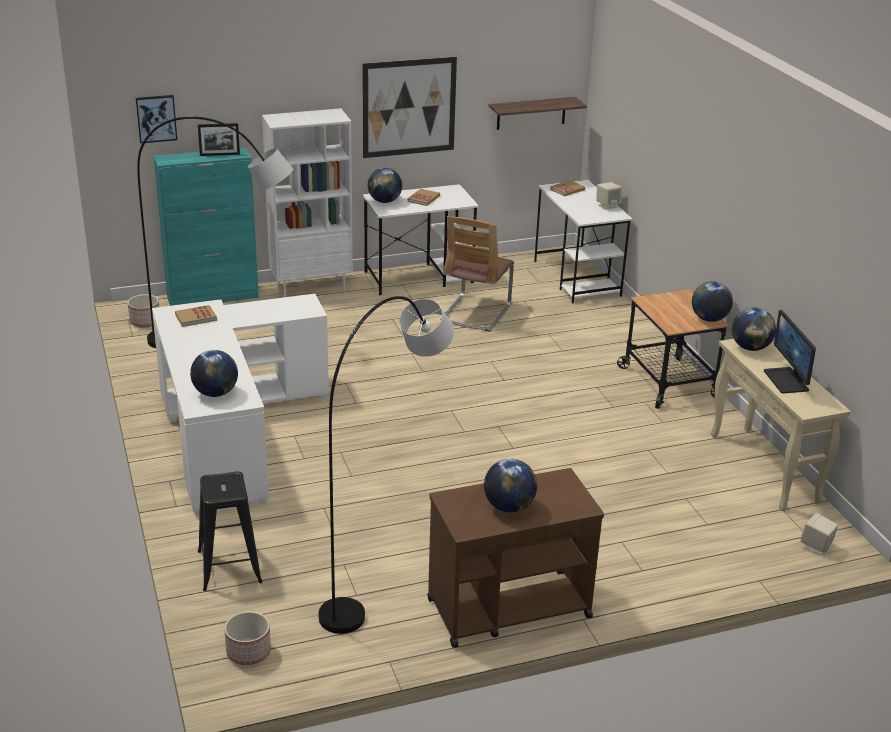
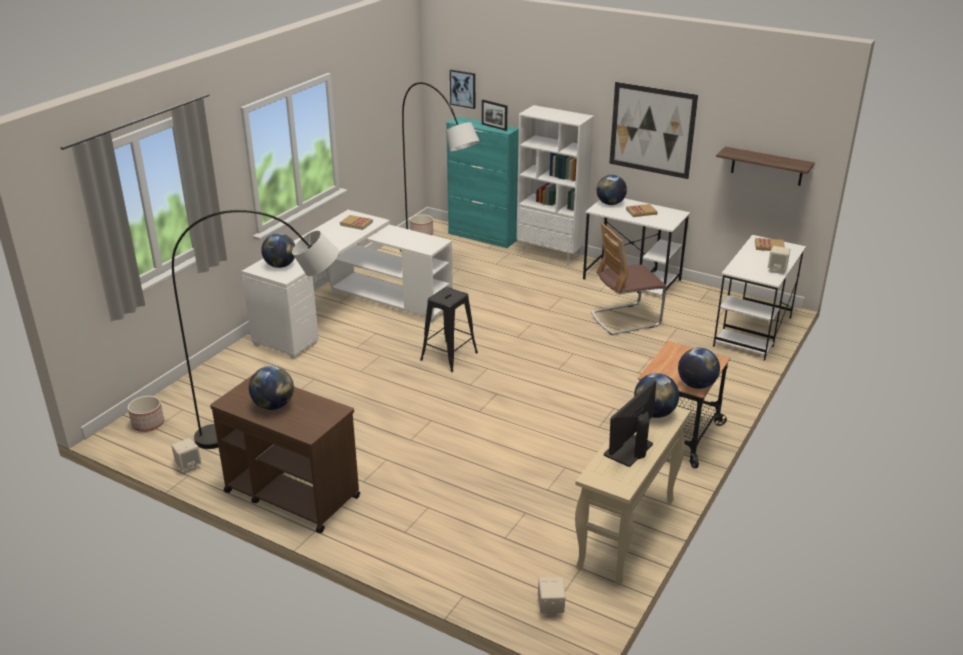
camera: 50 degrees right, 0 degrees up
black stool [198,471,262,591] -> black stool moved to [420,287,478,372]
none -> beige speaker [171,438,202,473]

